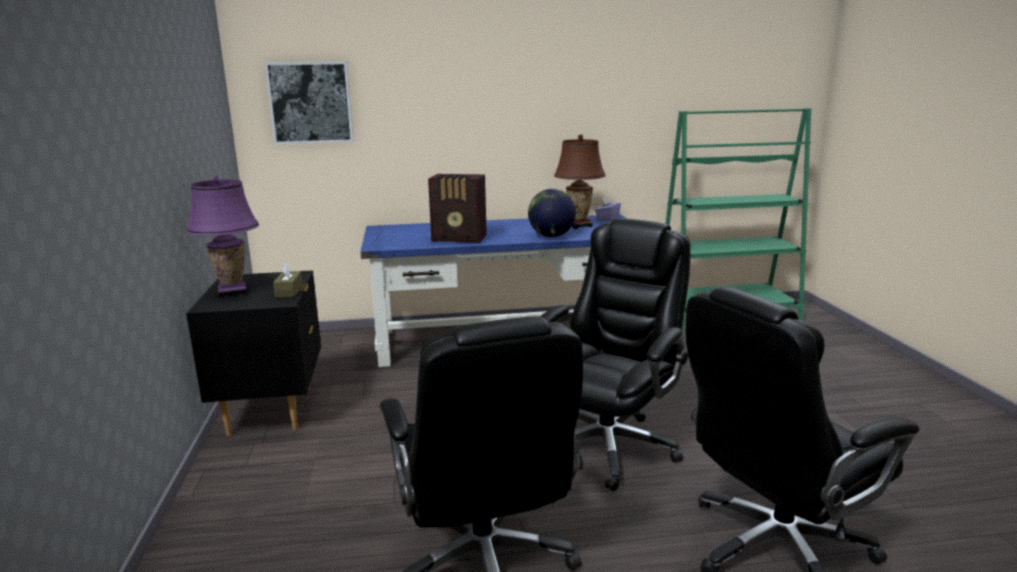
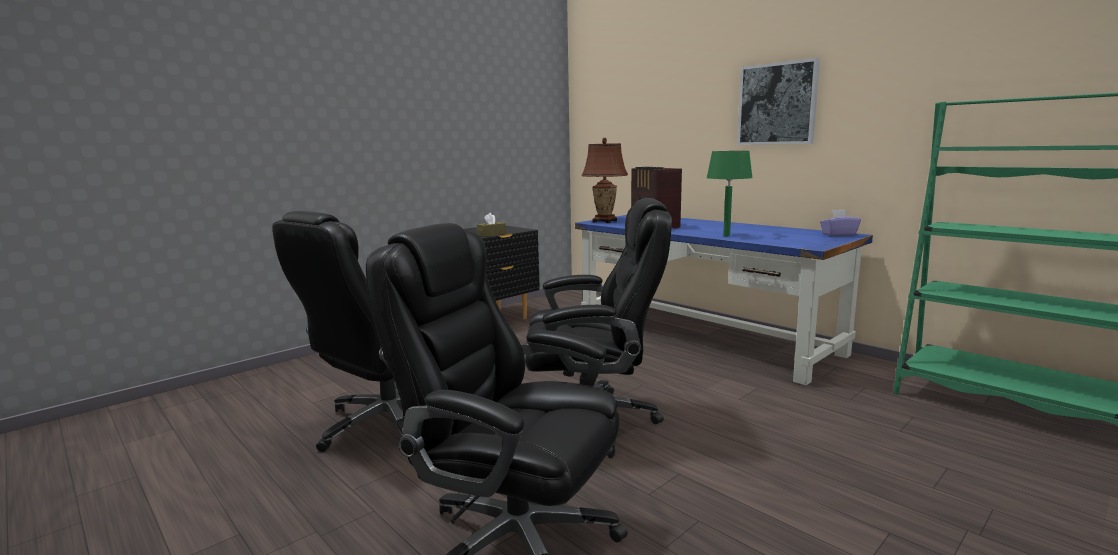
camera: 55 degrees right, 5 degrees down
purple table lamp [186,174,259,297] -> none
picture [264,61,354,144] -> picture moved to [737,58,820,145]
globe [528,189,576,237] -> green table lamp [707,151,753,236]
brown table lamp [554,134,606,229] -> brown table lamp moved to [582,138,628,223]

